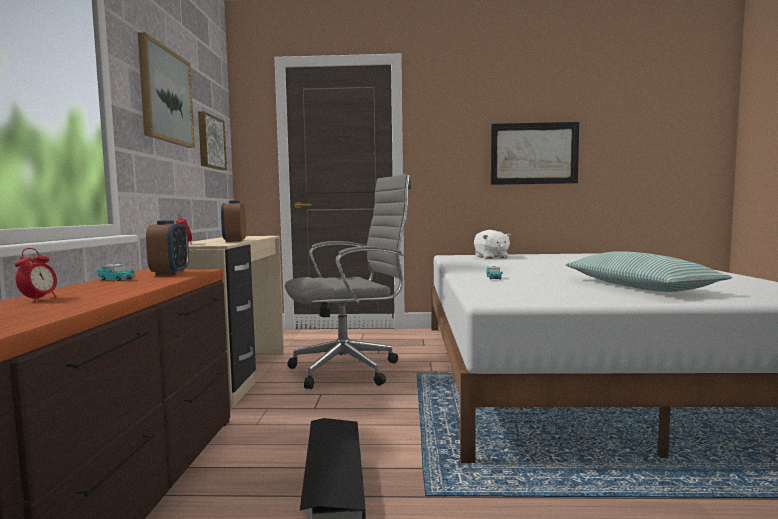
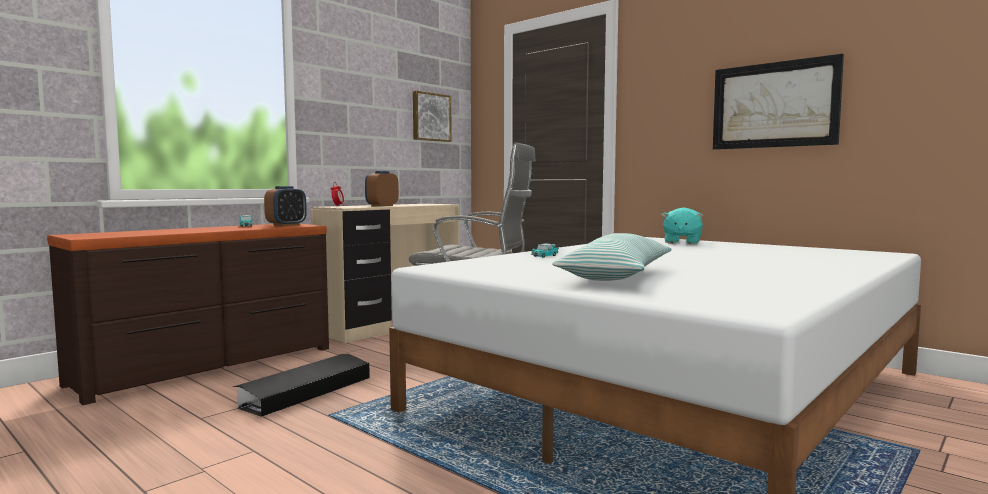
camera: 40 degrees right, 0 degrees up
alarm clock [15,248,57,301] -> none
picture [138,32,195,148] -> none
white plush toy [474,230,511,259] -> turquoise plush toy [661,208,704,244]

